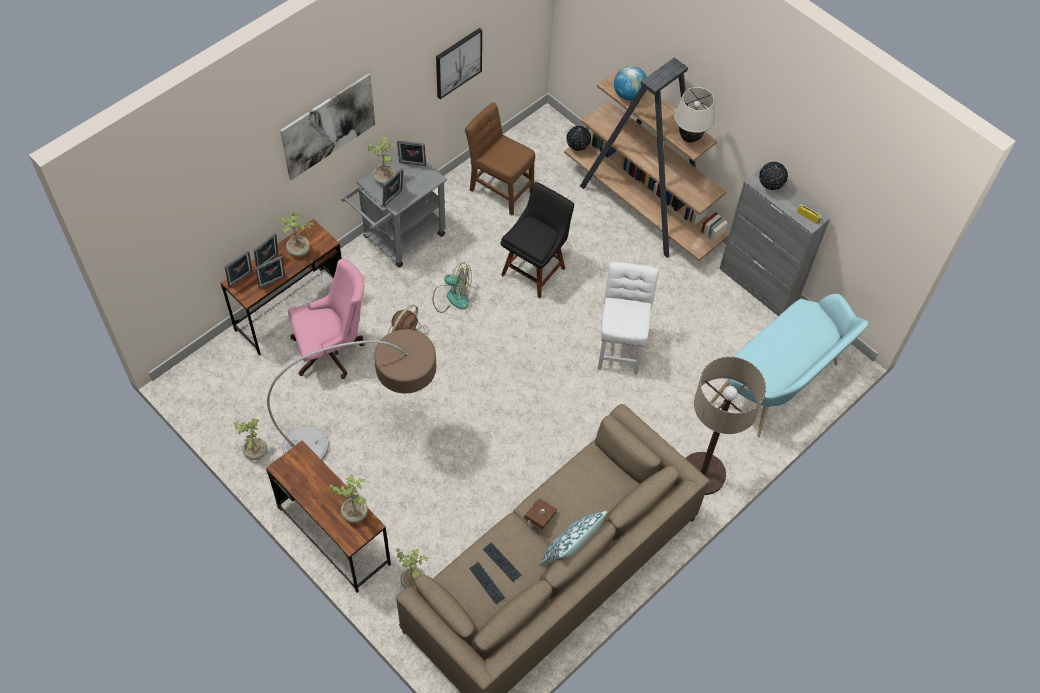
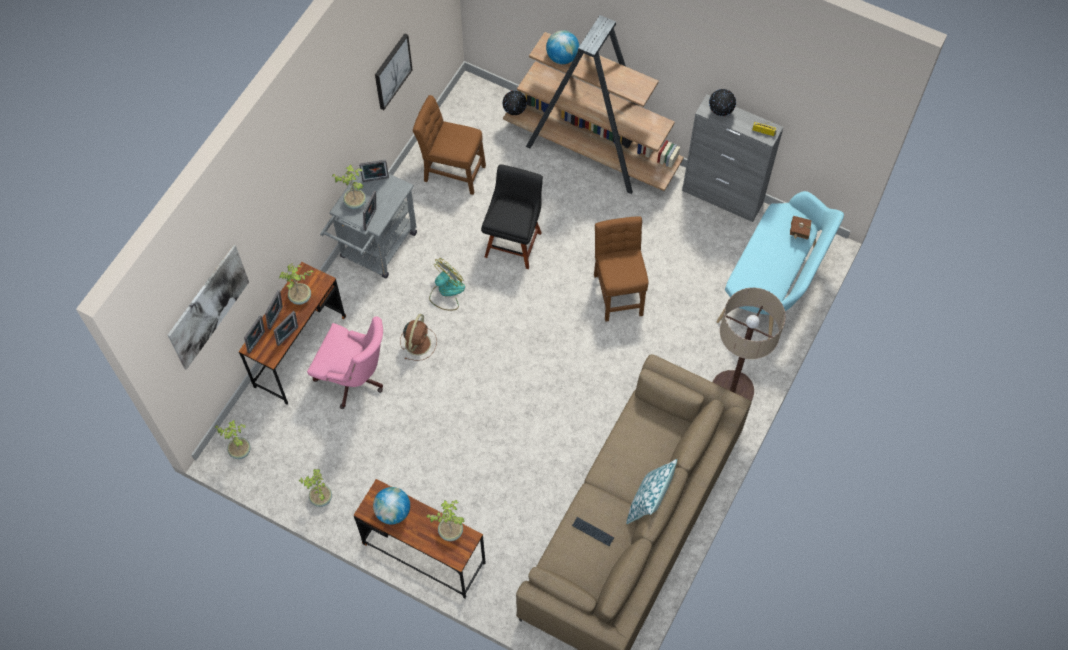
camera: 15 degrees left, 5 degrees up
floor lamp [267,329,436,460] -> none
picture [280,73,375,180] -> picture moved to [168,244,249,370]
pink office chair [288,259,365,379] -> pink office chair turned 60 degrees clockwise [307,316,383,409]
potted plant [396,549,428,590] -> potted plant moved to [215,420,251,459]
fan [433,263,472,313] -> fan turned 45 degrees counterclockwise [429,258,465,310]
keyboard [469,562,505,604] -> none
brown book [524,498,558,530] -> brown book moved to [790,216,812,239]
white chair [598,262,659,375] -> brown chair [594,216,648,322]
beige table lamp [674,87,715,143] -> none
none -> globe [373,487,410,524]

